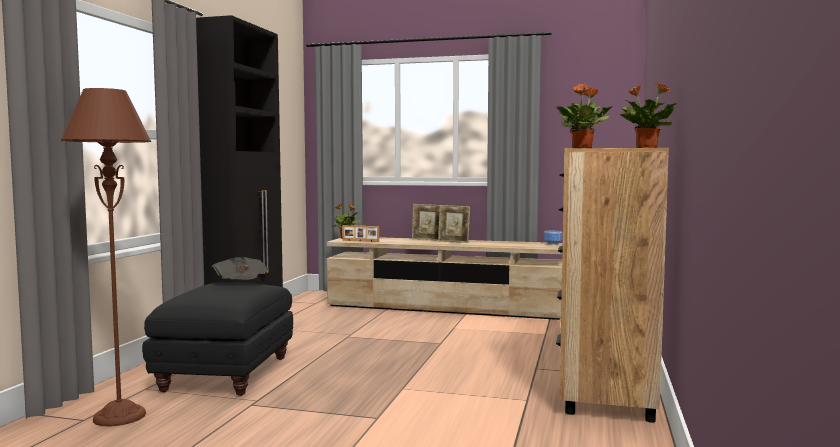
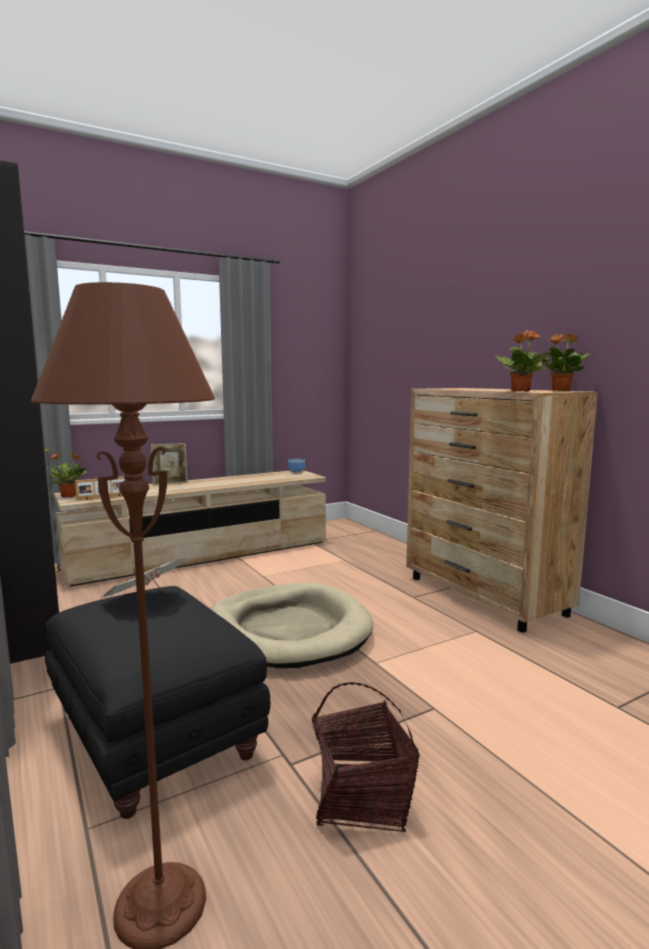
camera: 45 degrees left, 5 degrees up
picture frame [438,205,470,243] -> none
none -> beige dog bed [211,582,373,668]
none -> basket [311,682,419,832]

